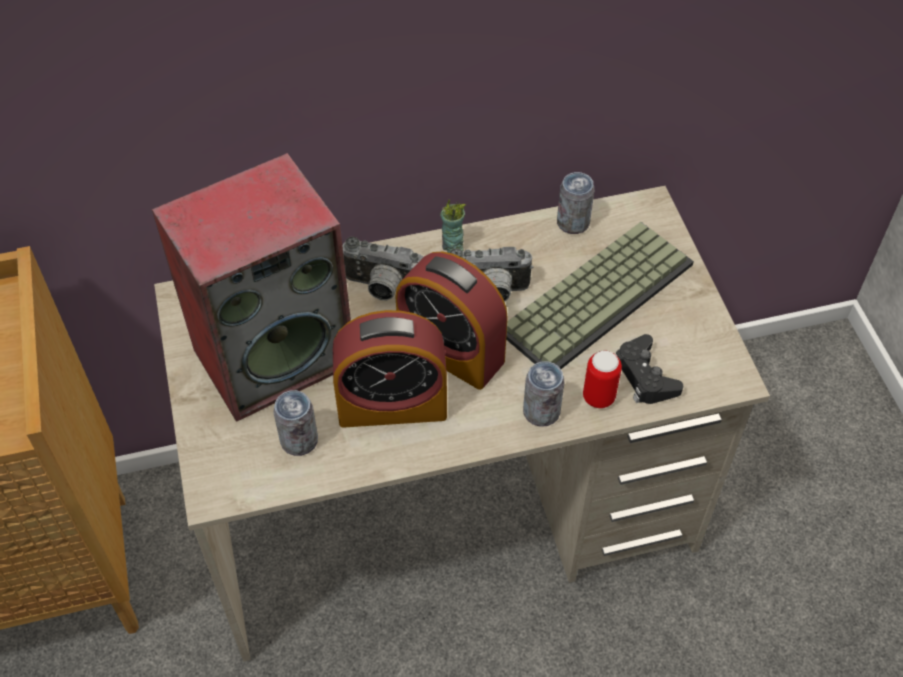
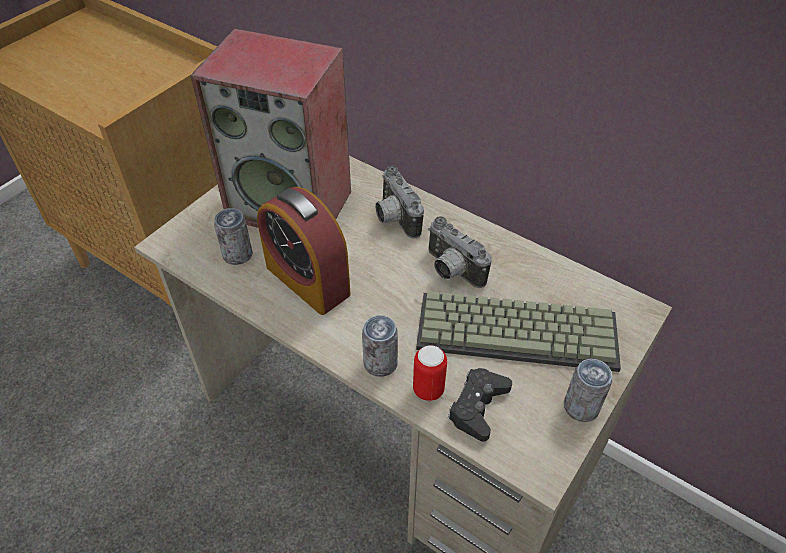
camera: 50 degrees right, 5 degrees down
alarm clock [396,252,508,390] -> none
cup [440,200,466,253] -> none
can [557,172,594,234] -> can moved to [564,359,612,422]

